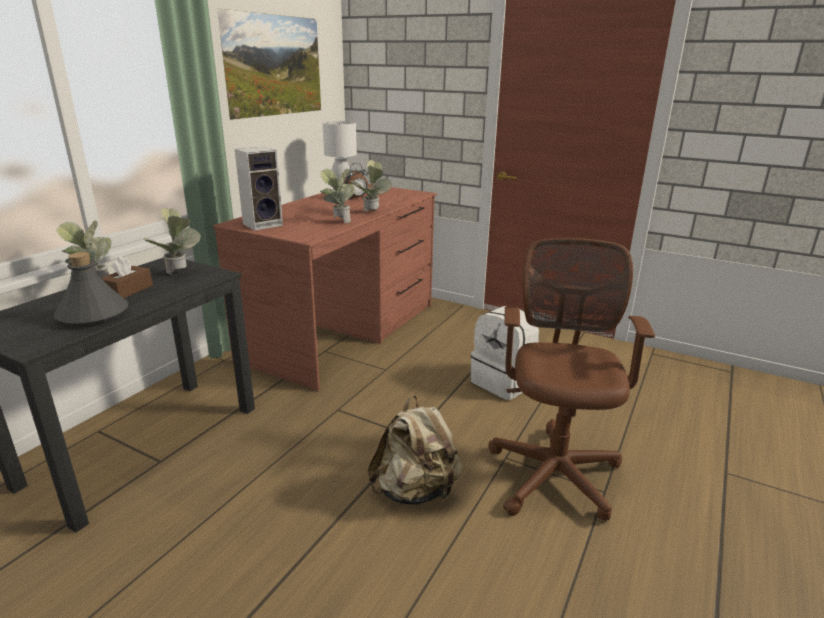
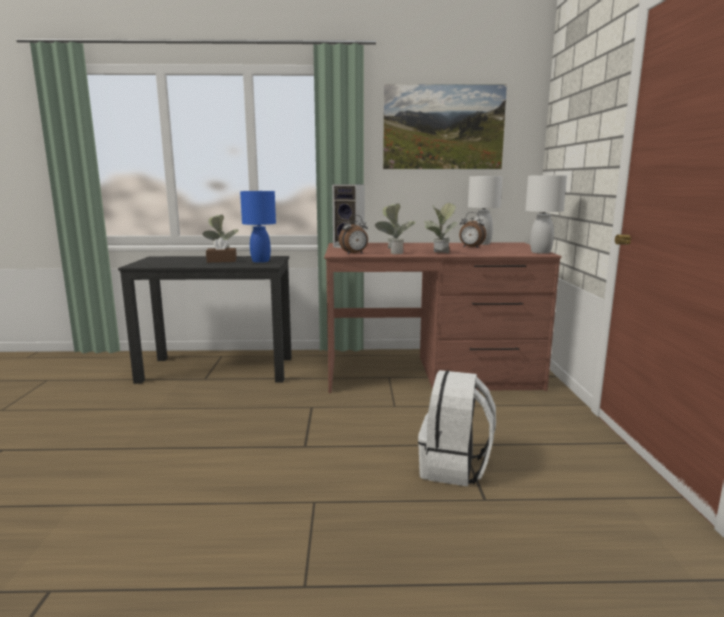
camera: 60 degrees right, 10 degrees down
grey bottle [54,252,129,327] -> none
potted plant [144,208,201,274] -> blue table lamp [240,191,276,263]
beige backpack [368,395,463,505] -> none
brown office chair [489,238,655,520] -> none
none -> alarm clock [339,215,368,254]
none -> white table lamp [525,176,567,254]

